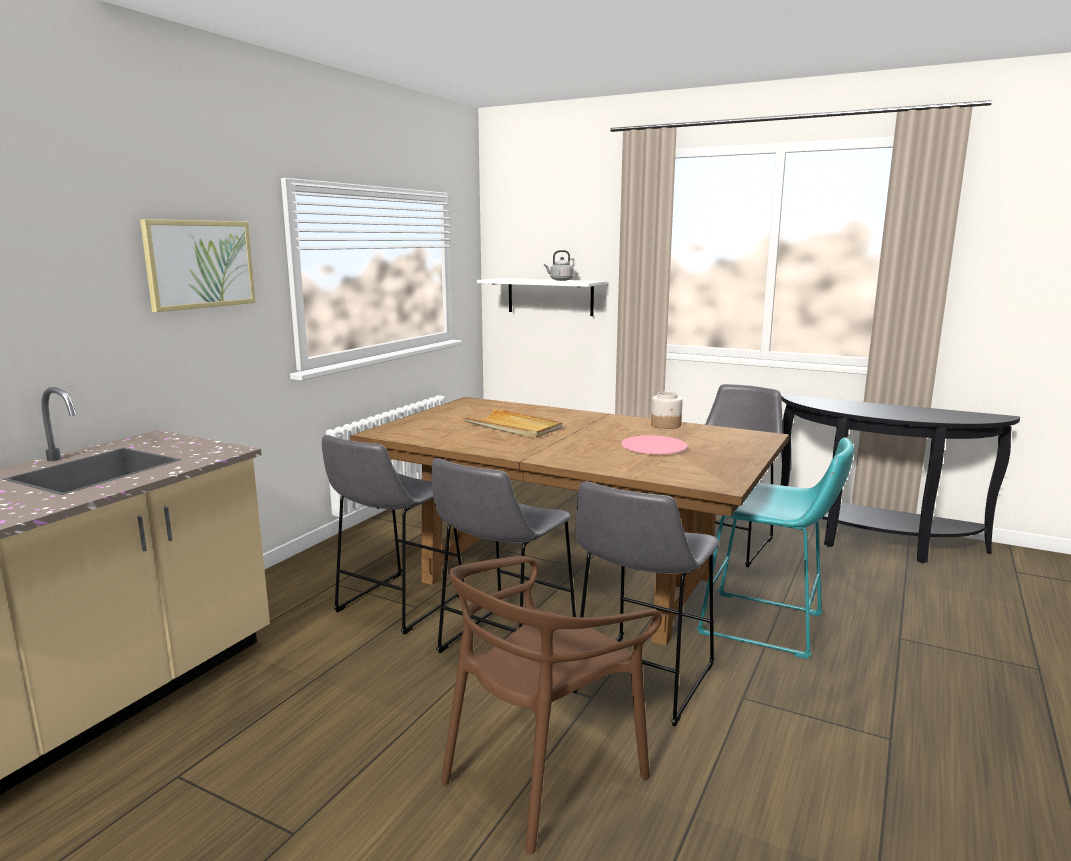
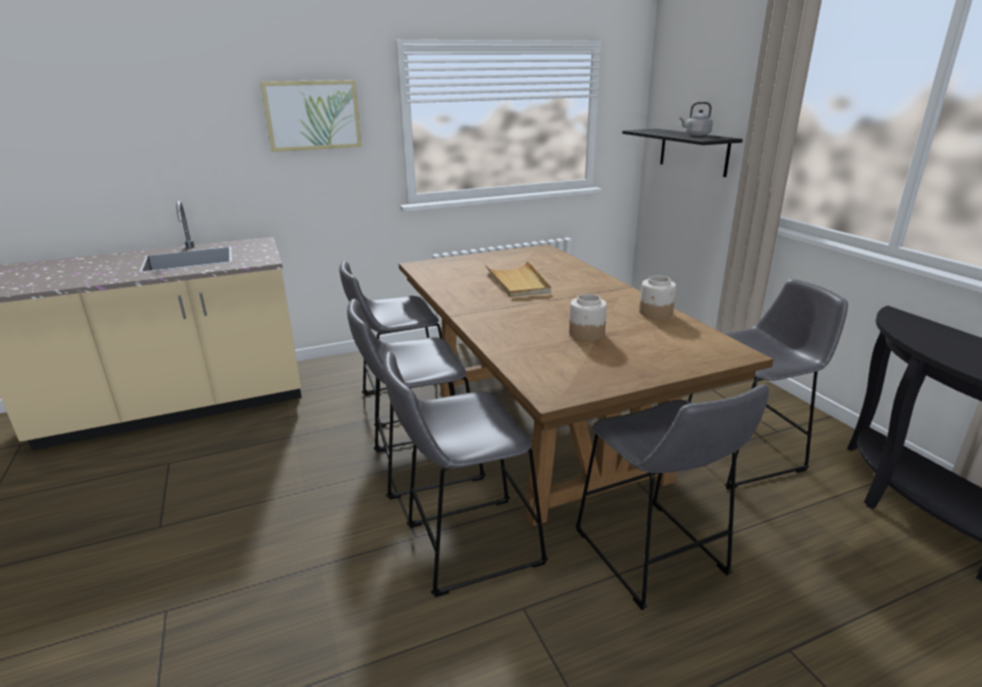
camera: 40 degrees right, 10 degrees up
brown chair [441,556,662,855] -> none
white shelf [477,278,606,316] -> black shelf [622,129,743,177]
pink plate [621,435,688,454] -> jar [569,294,607,341]
turquoise stool [697,437,854,659] -> grey stool [575,384,769,610]

